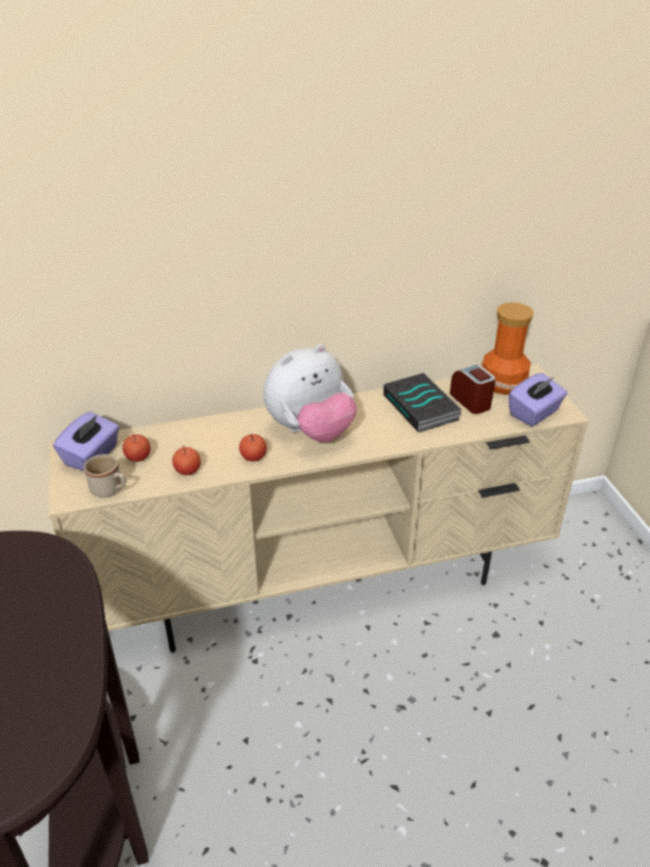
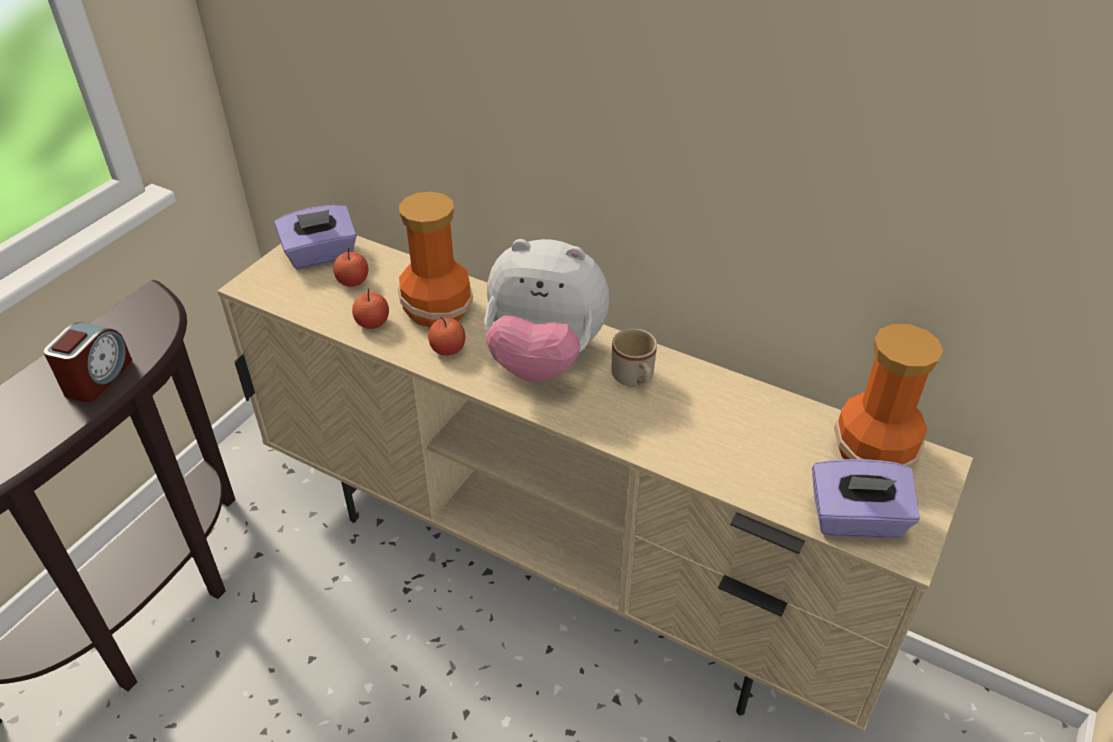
camera: 45 degrees right, 5 degrees up
beige mug [84,454,126,498] -> beige mug moved to [611,329,657,387]
book [383,373,462,433] -> none
alarm clock [450,365,495,414] -> alarm clock moved to [44,322,132,402]
none -> vase [398,191,473,327]

